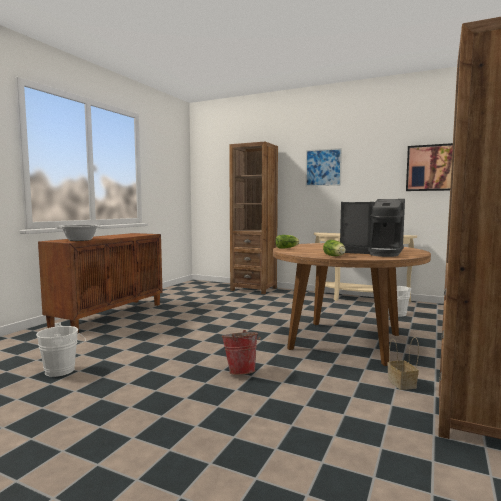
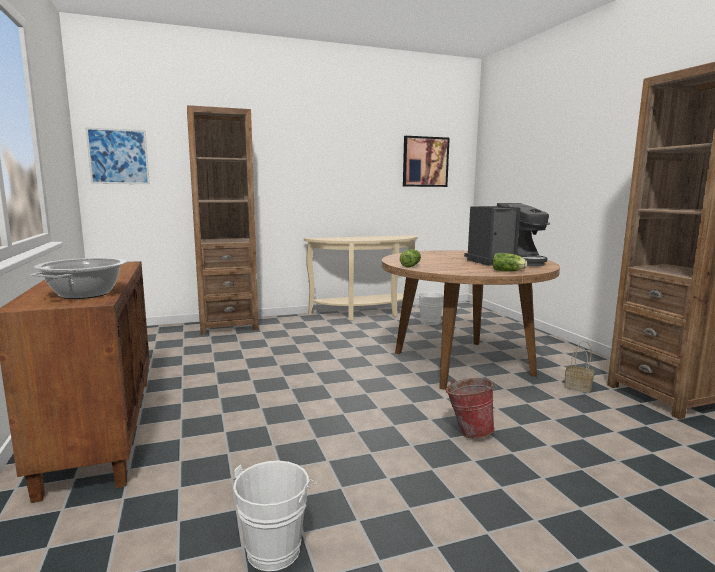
camera: 45 degrees left, 5 degrees up
picture [305,148,342,186] -> picture moved to [85,127,150,184]

